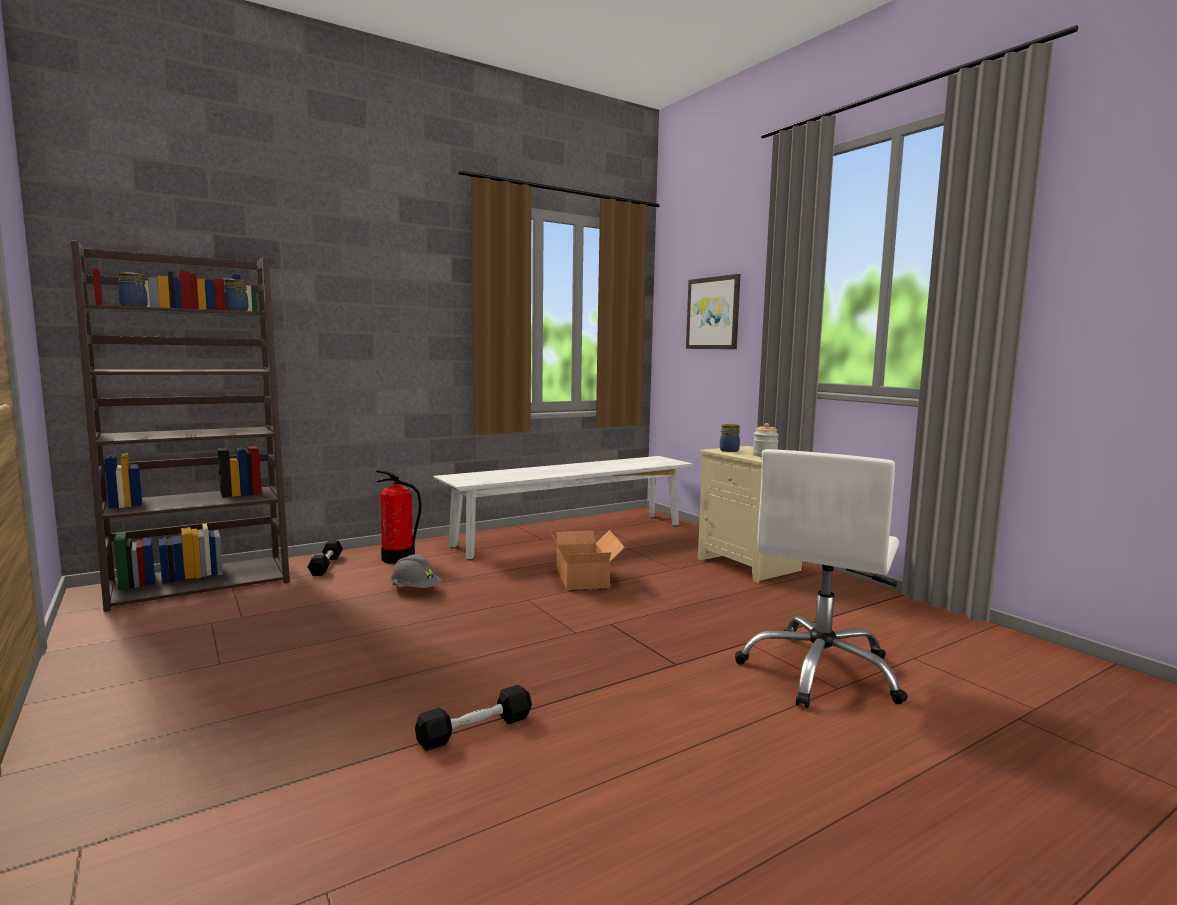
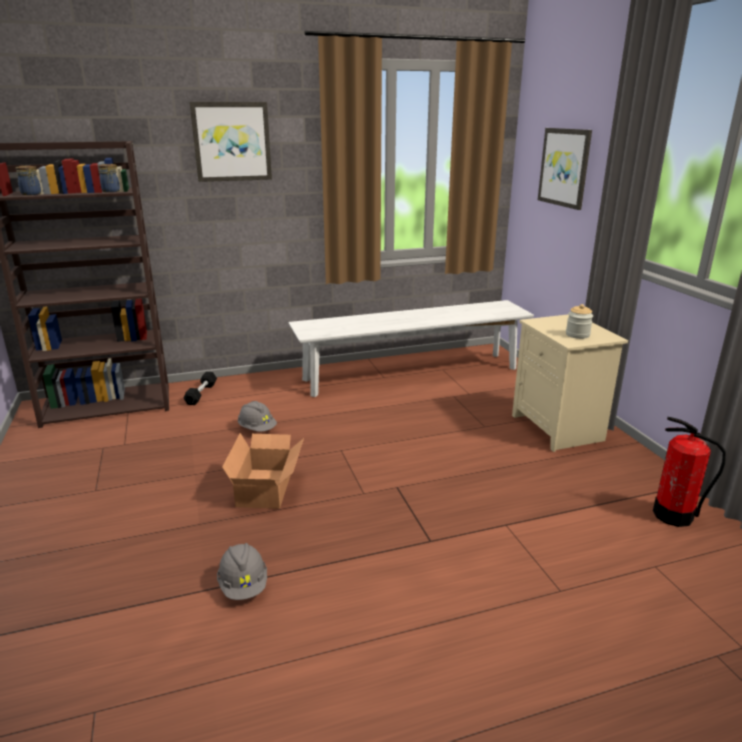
camera: 15 degrees right, 15 degrees up
fire extinguisher [376,470,421,564] -> fire extinguisher moved to [653,417,726,527]
black dumbbell [415,685,532,751] -> grey hard hat [217,543,267,600]
cardboard box [549,529,625,590] -> cardboard box moved to [222,433,304,509]
jar [720,424,740,452] -> none
white office chair [735,449,908,708] -> none
none -> picture [190,102,272,182]

